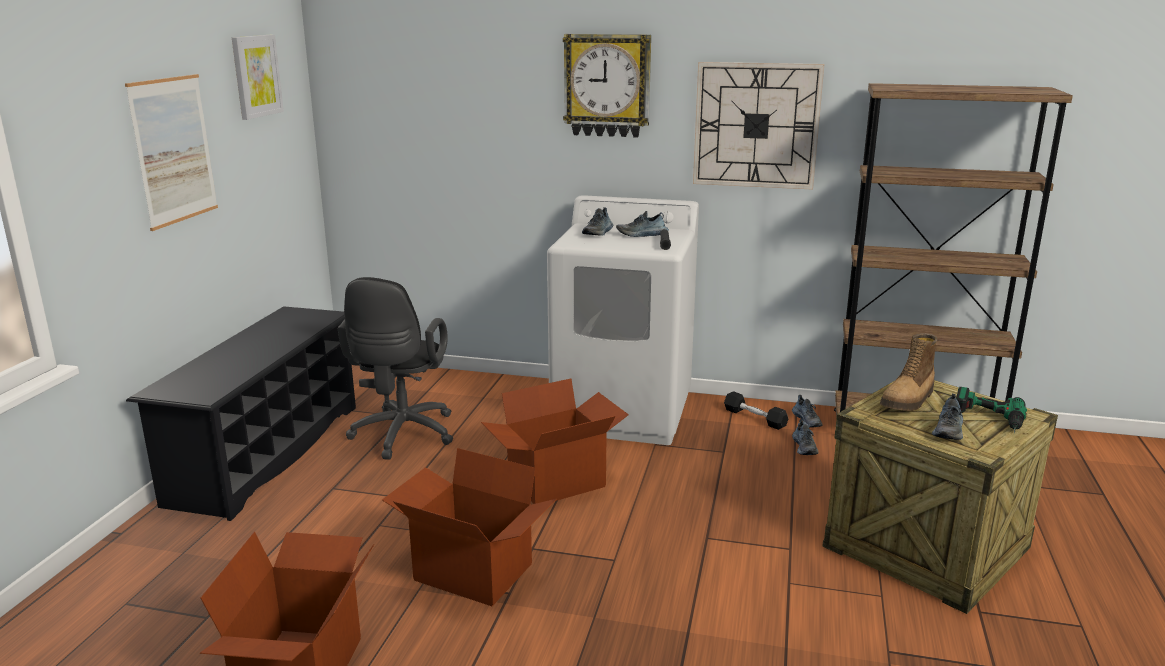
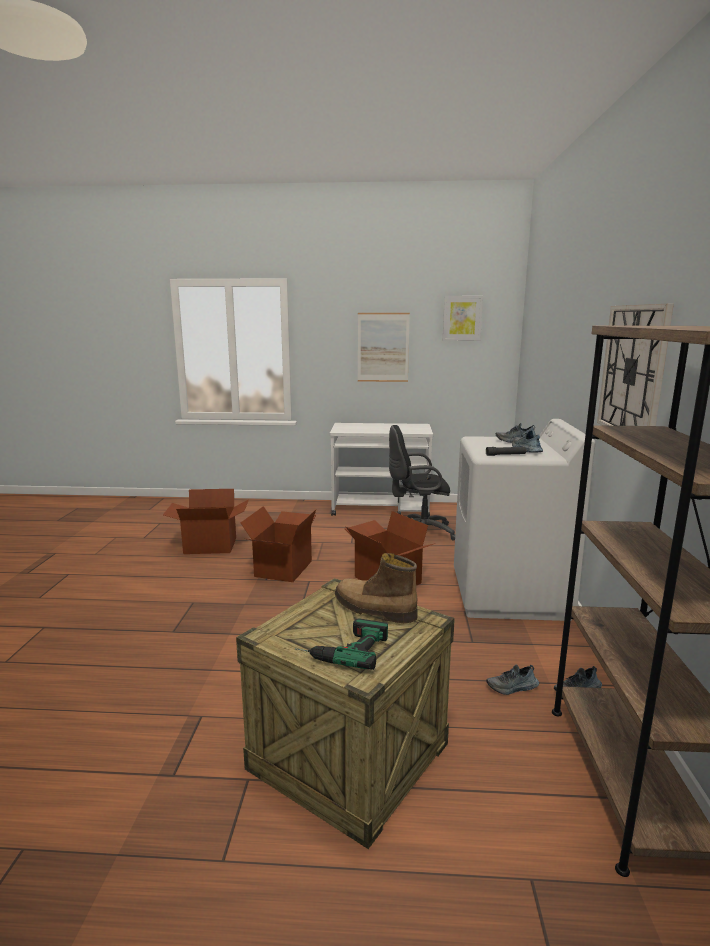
camera: 80 degrees right, 5 degrees down
black shoe rack [126,306,356,521] -> white cart [330,423,433,517]
wall clock [563,34,651,138] -> none
black dumbbell [724,391,788,430] -> none
shoe [932,394,963,440] -> none

